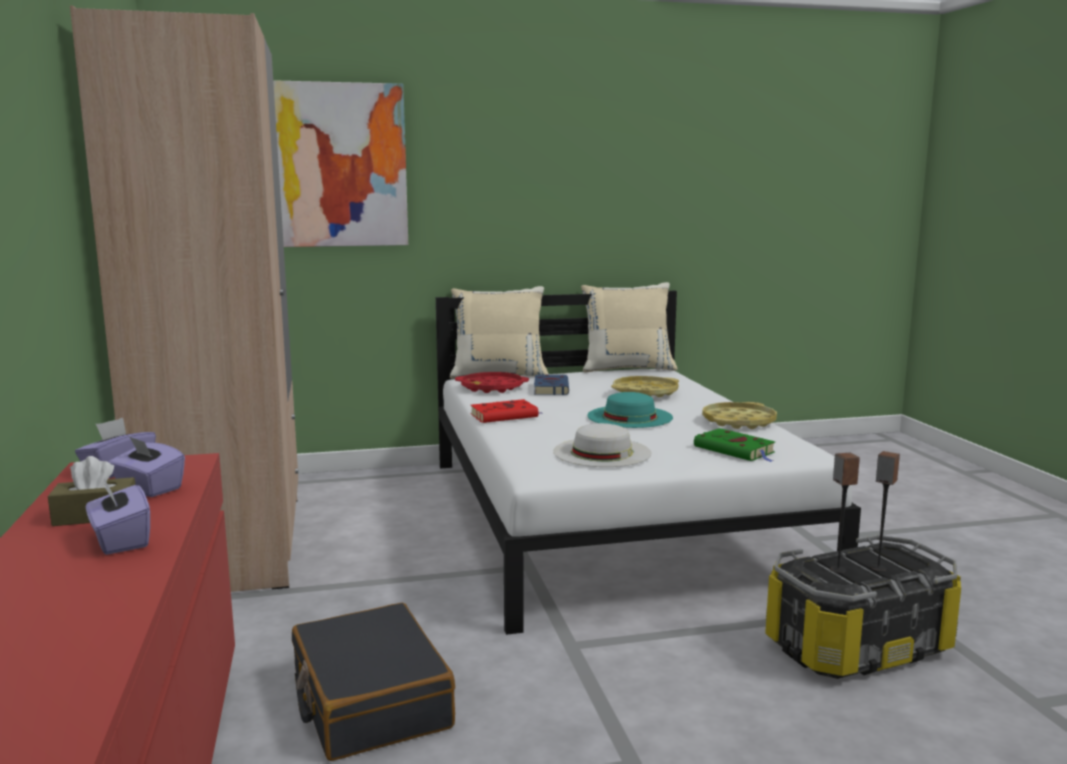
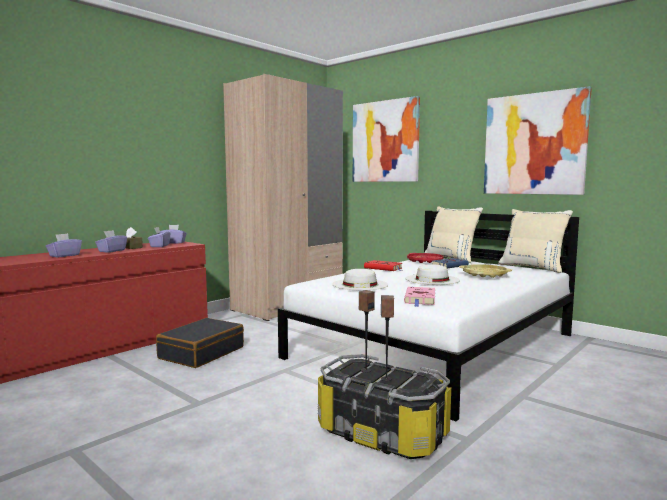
camera: 55 degrees right, 5 degrees down
turquoise hat [587,392,673,428] -> white hat [405,264,460,285]
green book [694,428,775,462] -> pink book [404,287,435,307]
yellow tray [702,402,777,429] -> none
none -> purple tissue box [46,233,82,257]
none -> picture [484,86,592,195]

